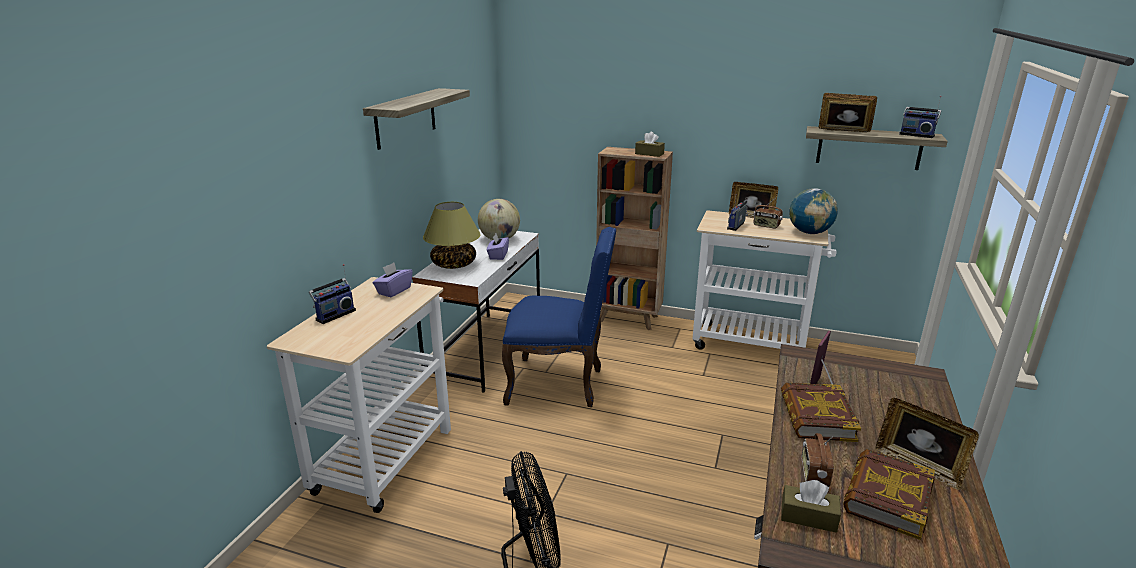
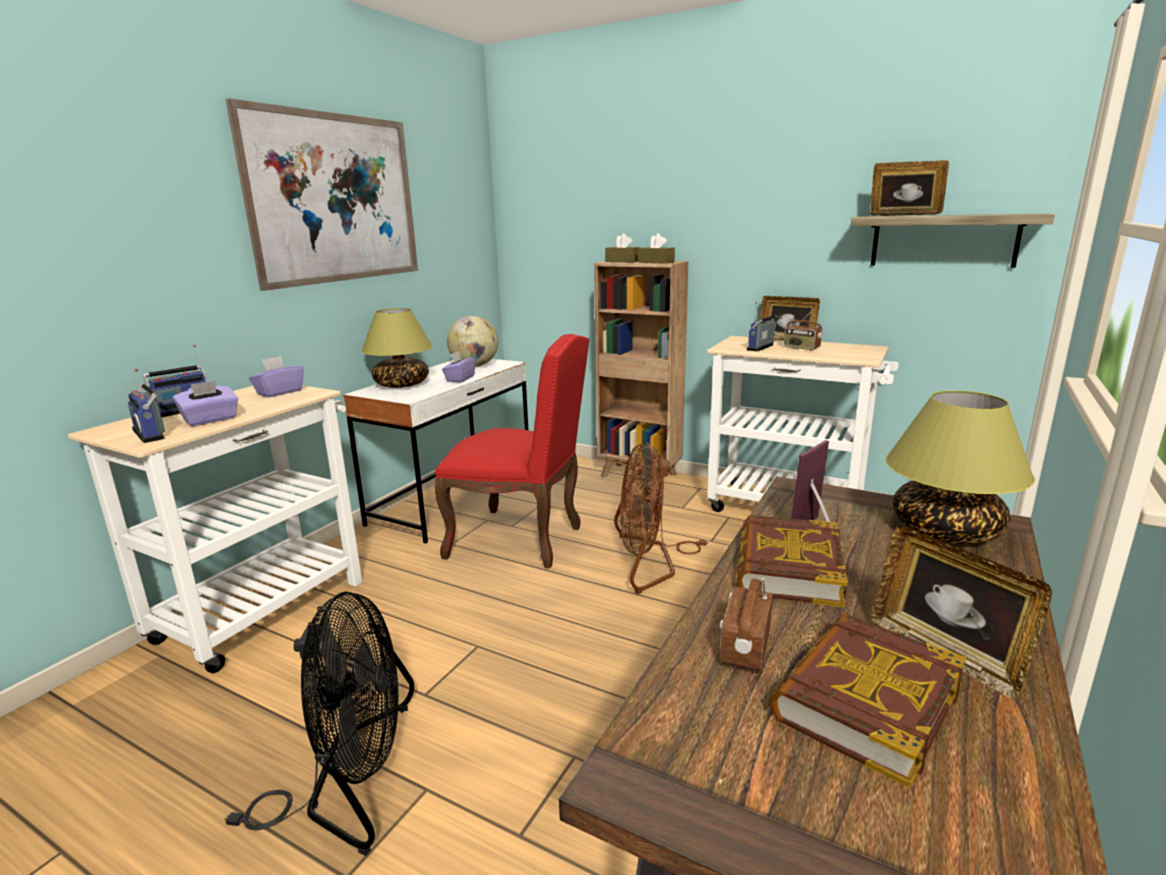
camera: 10 degrees right, 5 degrees down
shelf [363,88,470,150] -> picture [225,98,418,291]
blue chair [502,227,616,407] -> red chair [435,334,589,568]
brown tissue box [781,480,841,533] -> brown tissue box moved to [605,234,640,262]
globe [789,188,838,234] -> none
radio [899,96,942,138] -> radio moved to [128,369,165,443]
none -> purple tissue box [173,380,238,426]
none -> brown fan [614,443,709,595]
none -> table lamp [886,390,1035,544]

